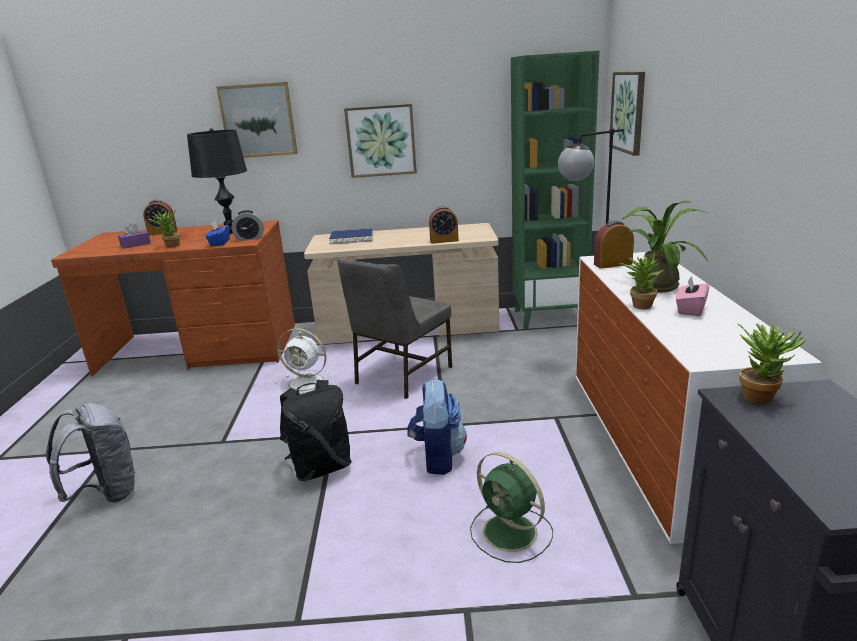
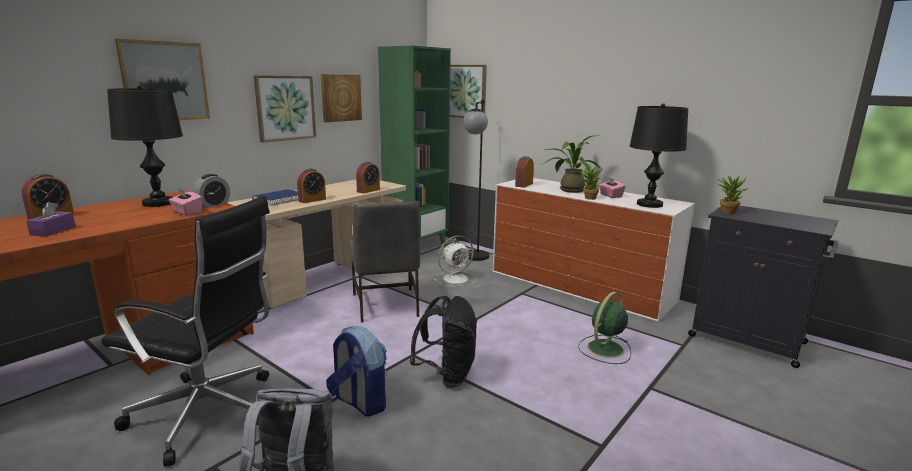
camera: 50 degrees left, 5 degrees down
potted plant [148,209,180,248] -> none
blue tissue box [205,221,230,246] -> pink tissue box [169,188,202,216]
white fan [277,328,334,392] -> white fan moved to [434,236,476,287]
backpack [407,380,467,475] -> backpack moved to [326,326,387,417]
green fan [470,452,553,563] -> green fan turned 135 degrees clockwise [578,292,631,364]
none -> black office chair [101,196,270,467]
none -> alarm clock [297,169,326,203]
none -> picture [321,74,362,122]
none -> black table lamp [630,103,688,208]

